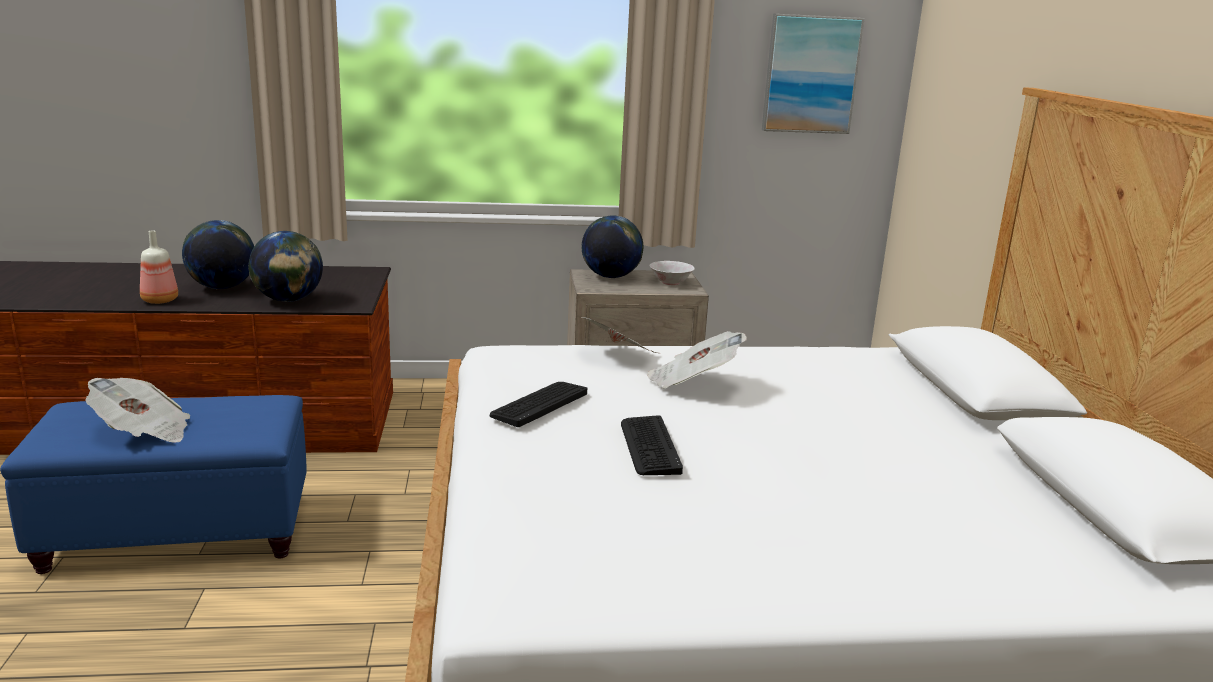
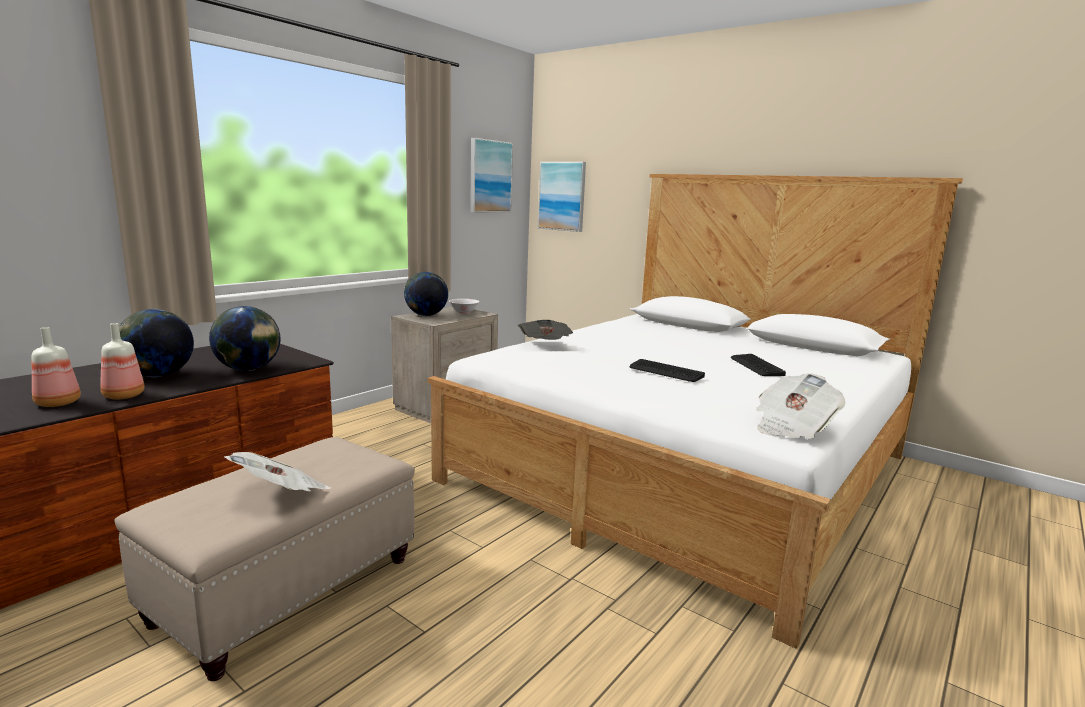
camera: 45 degrees left, 5 degrees down
blue ottoman [0,395,307,574] -> beige ottoman [115,437,415,681]
keyboard [490,382,587,427] -> keyboard moved to [731,354,786,376]
newspaper [647,331,747,389] -> newspaper moved to [756,374,845,439]
none -> bottle [32,327,81,407]
none -> picture [538,162,586,232]

